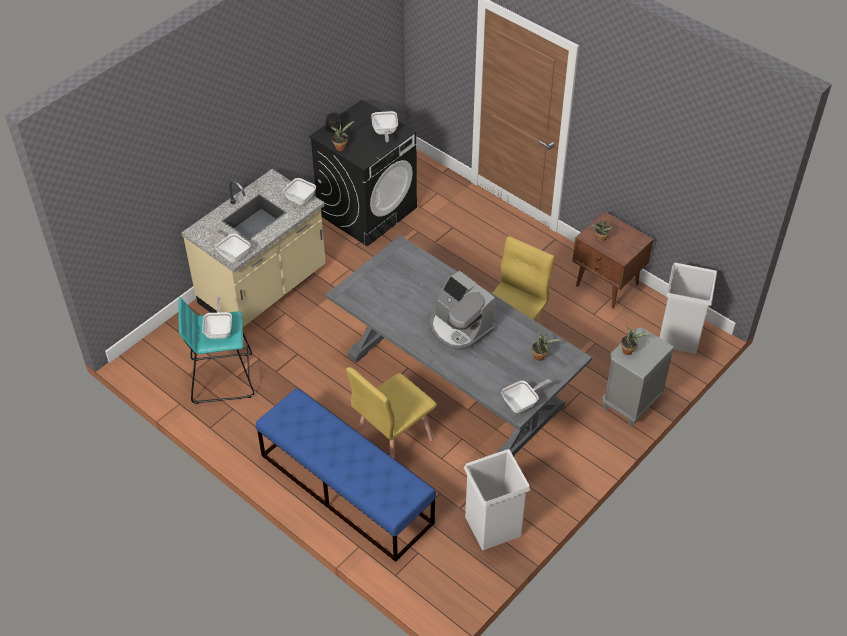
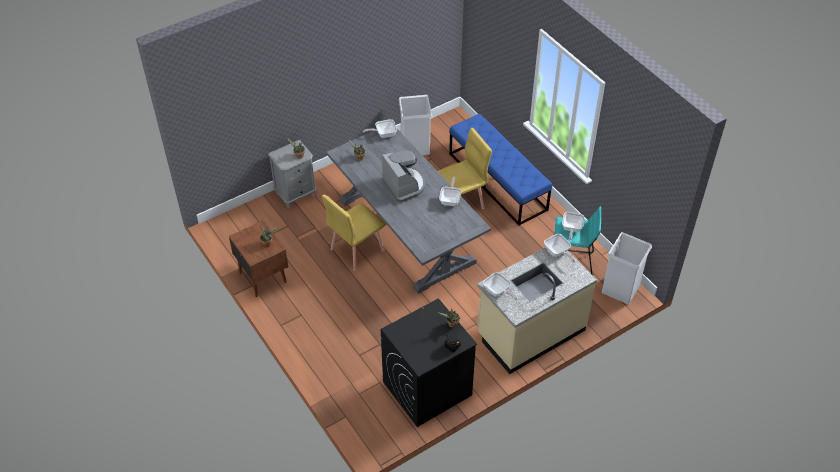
camera: 165 degrees left, 0 degrees up
frying pan [371,111,398,143] -> frying pan moved to [439,177,461,206]
white trash can [659,263,717,354] -> white trash can moved to [602,232,652,304]

